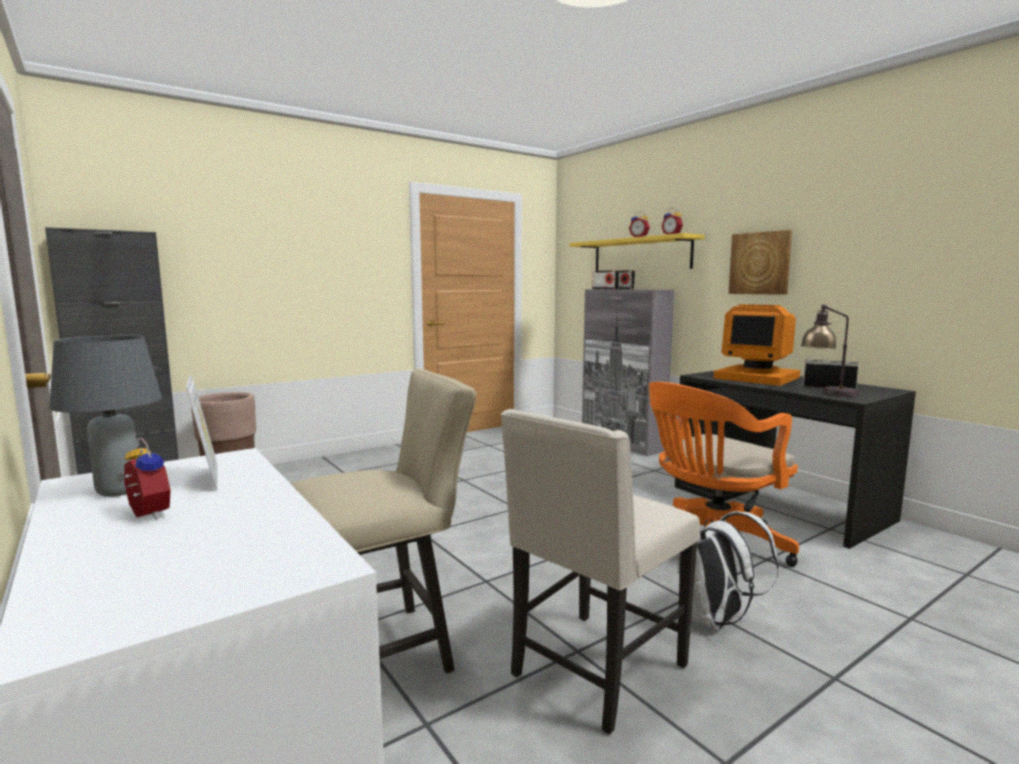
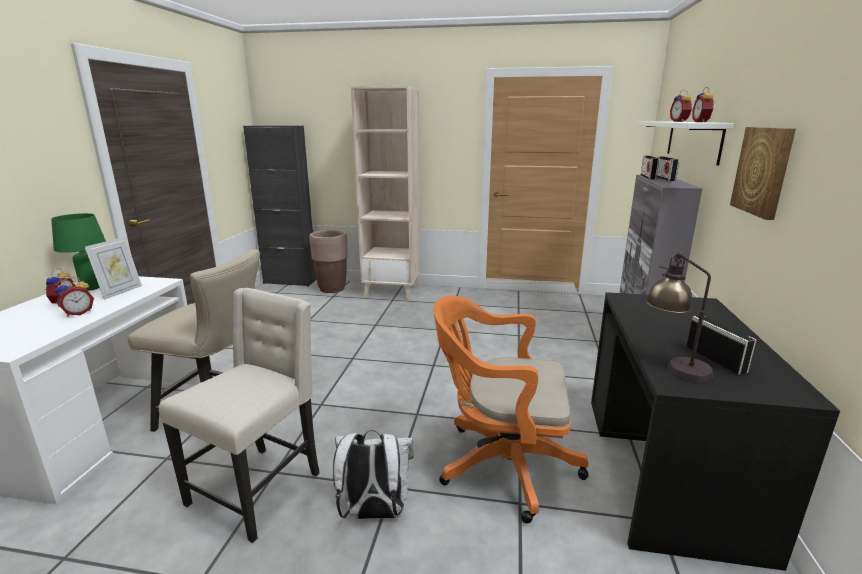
camera: 45 degrees right, 10 degrees up
grey table lamp [50,335,162,497] -> green table lamp [51,213,106,291]
beige chair [501,409,700,734] -> beige chair turned 120 degrees clockwise [159,288,319,543]
yellow shelf [570,233,705,271] -> white shelf [638,121,734,165]
monitor [714,304,800,386] -> none
none -> alarm clock [55,277,94,317]
none -> beige bookcase [351,86,420,300]

